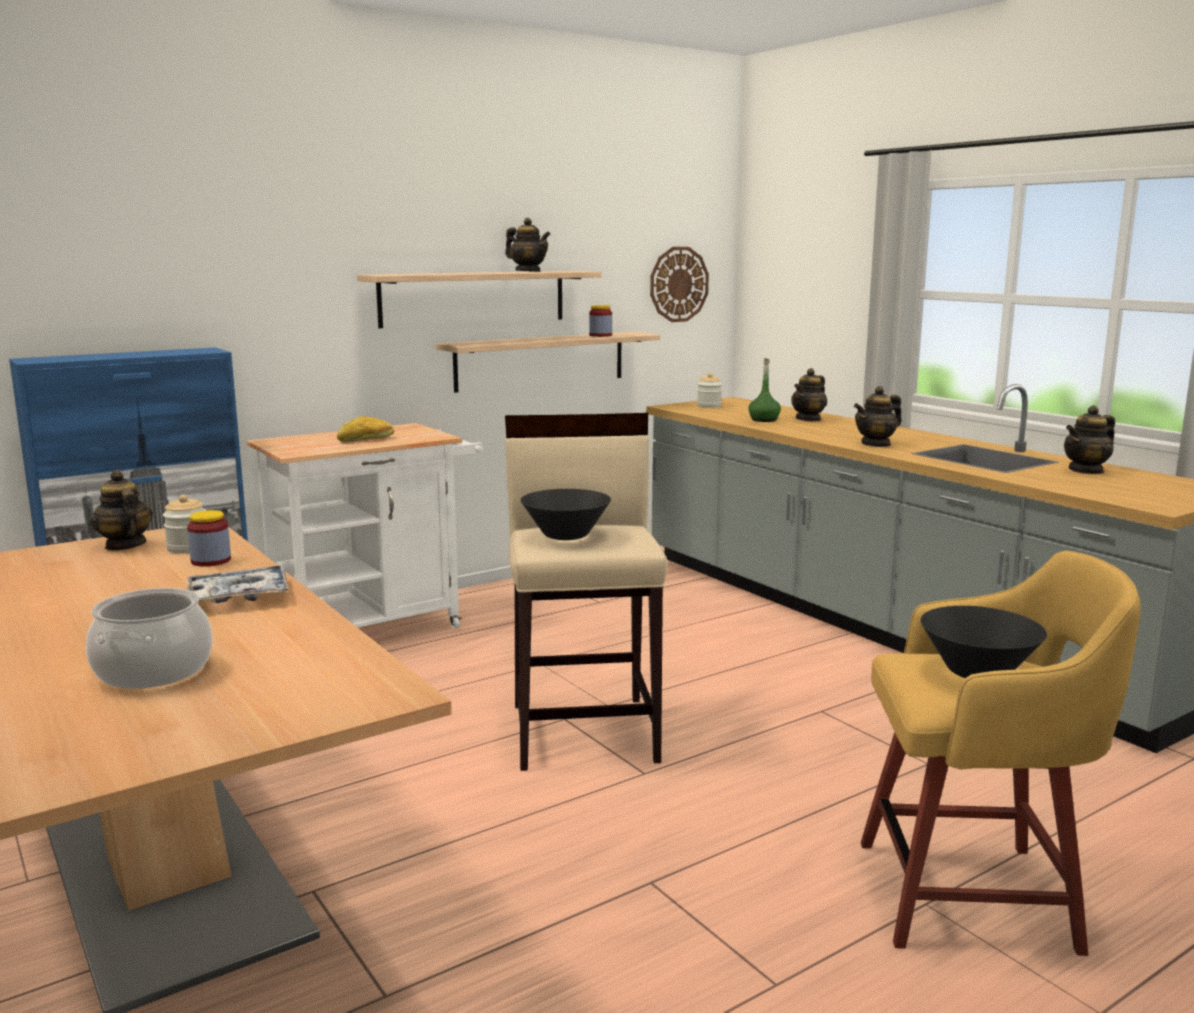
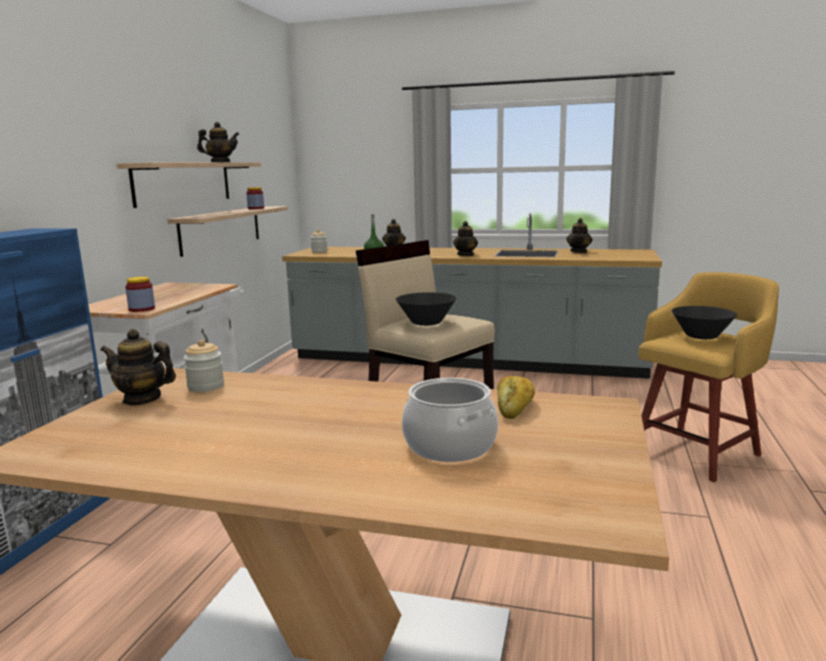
camera: 40 degrees left, 0 degrees up
jar [187,510,231,567] -> jar moved to [125,277,155,312]
tray [187,566,289,603] -> none
bread [337,416,394,442] -> bread moved to [497,375,535,419]
wall clock [650,247,709,322] -> none

